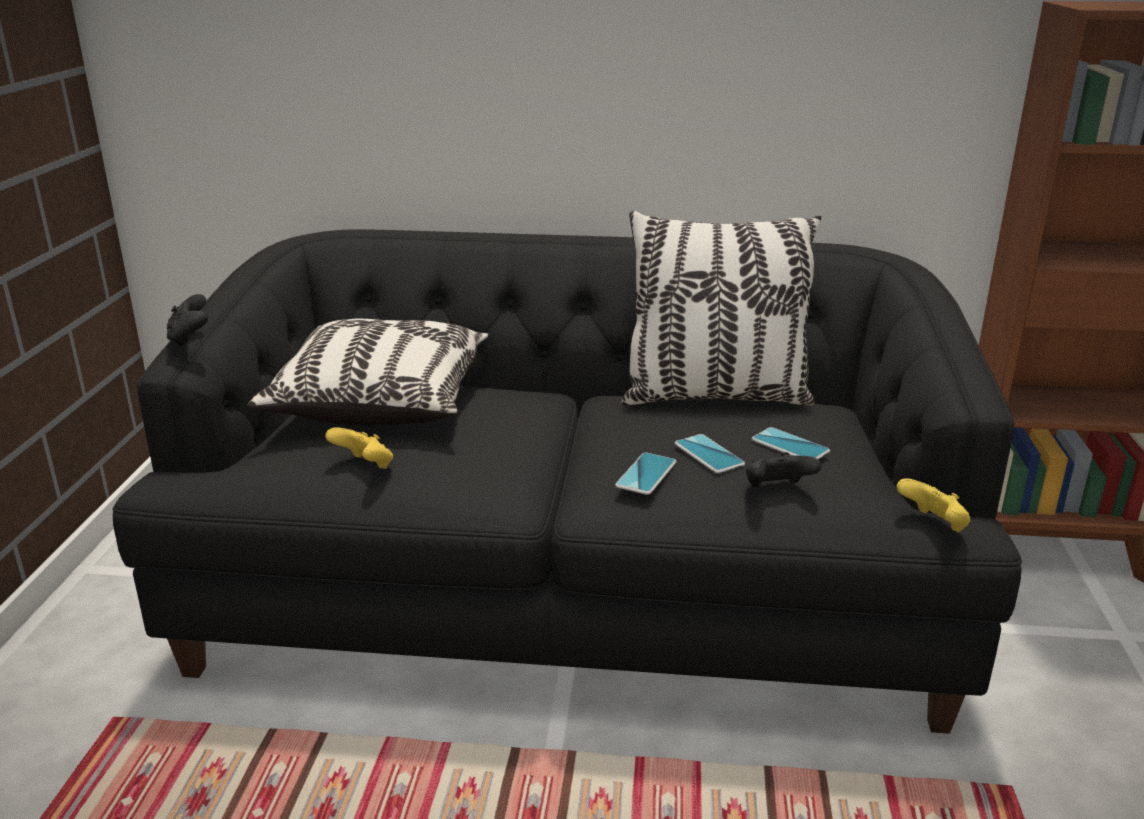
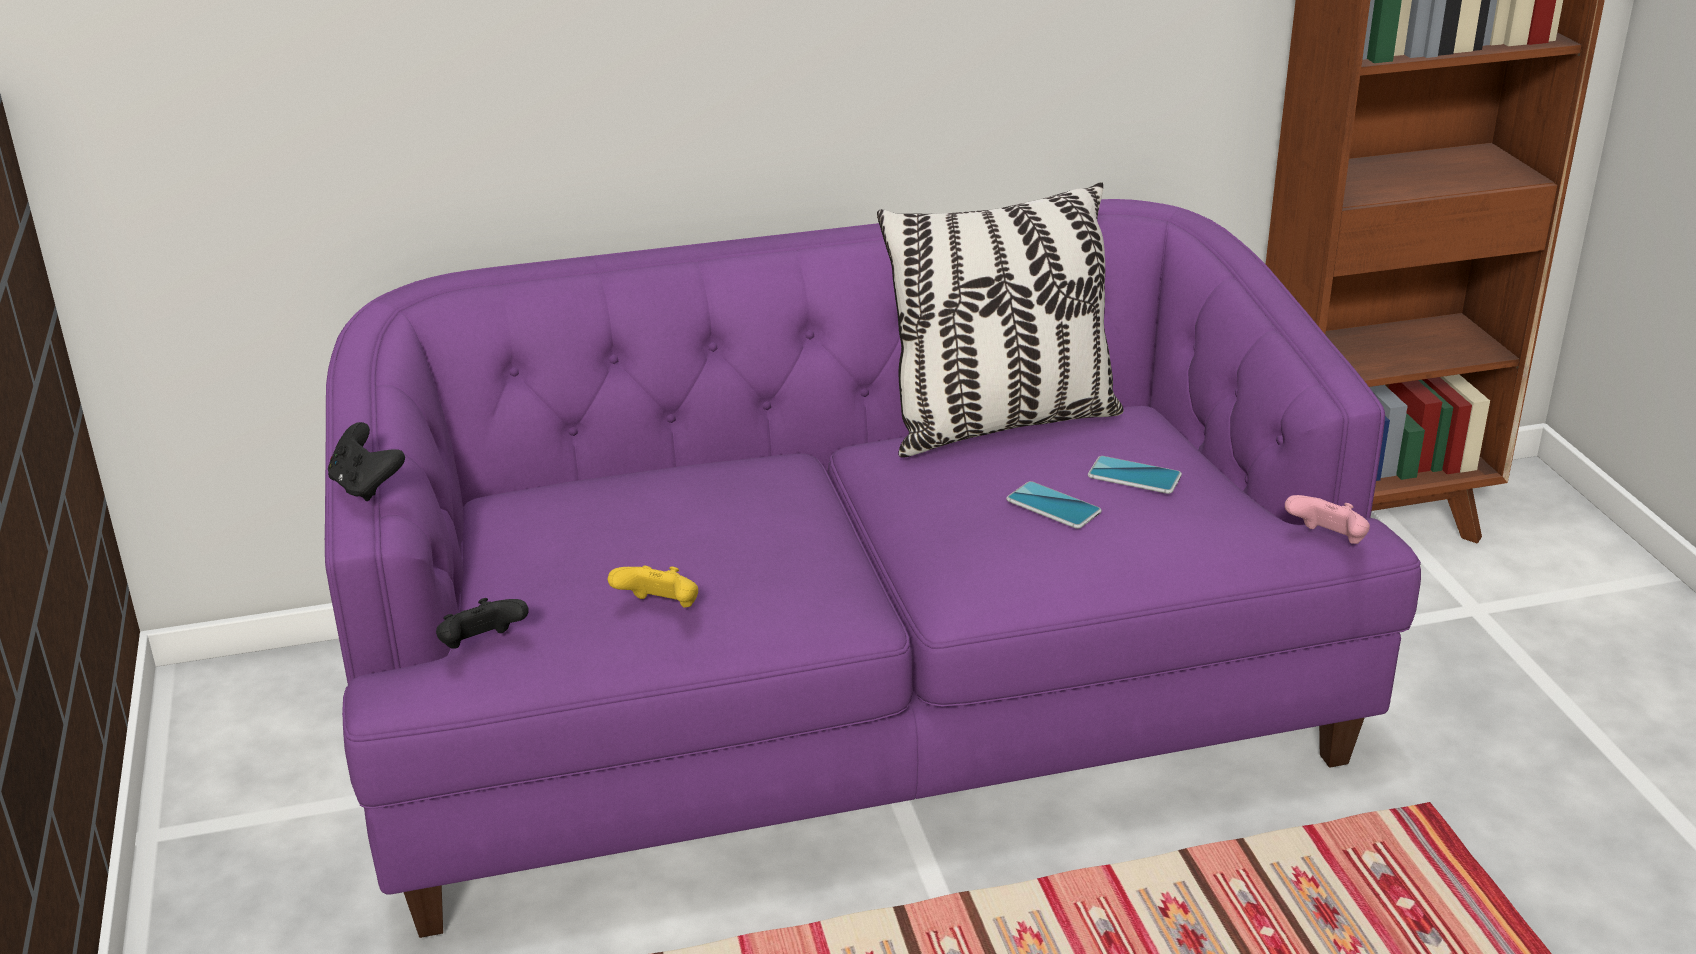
camera: 20 degrees left, 5 degrees up
black sofa [112,229,1022,734] -> purple sofa [325,199,1421,938]
pillow [248,318,489,425] -> none
phone [615,453,676,495] -> none
black game controller [746,452,821,487] -> black game controller moved to [436,598,529,648]
yellow game controller [896,478,970,532] -> pink game controller [1285,495,1370,544]

